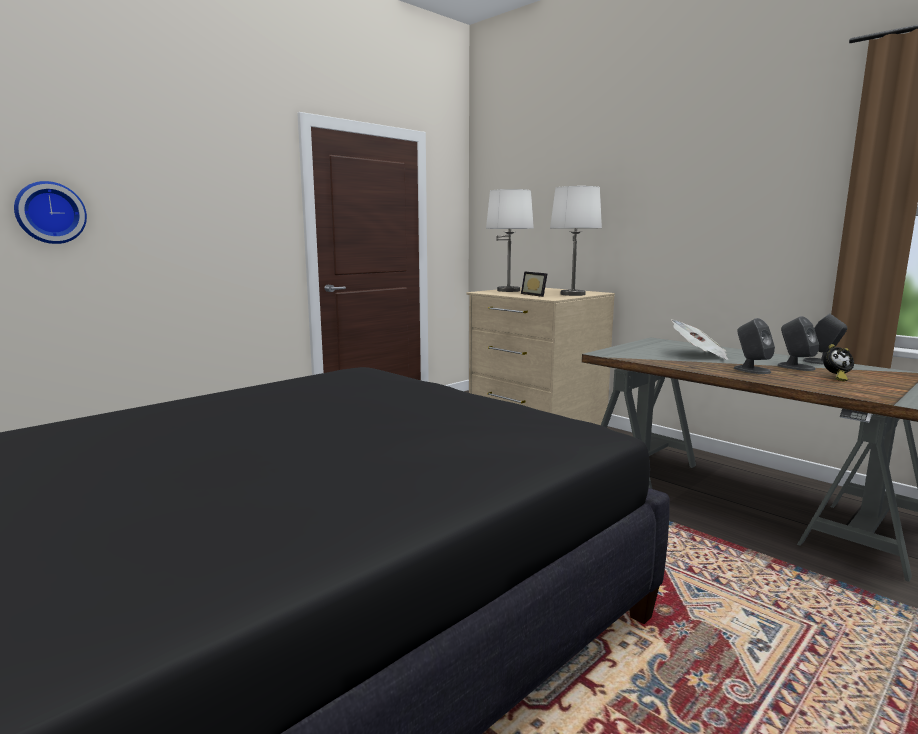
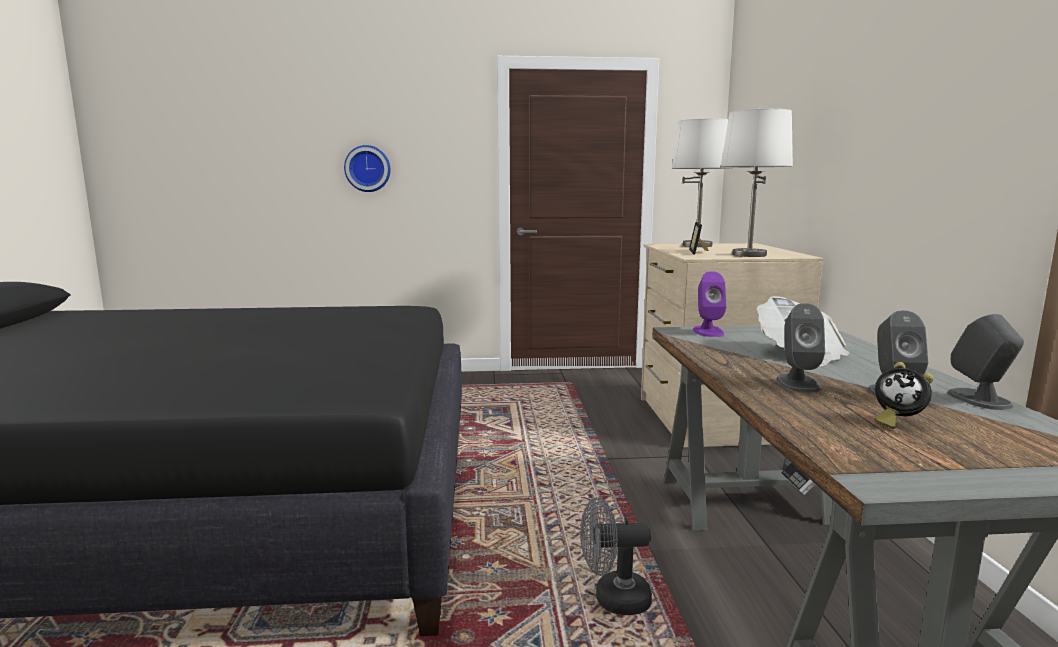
camera: 40 degrees right, 0 degrees up
wall clock [14,181,87,244] -> wall clock moved to [344,145,390,192]
none -> grey fan [580,497,652,615]
none -> purple speaker [693,271,726,337]

